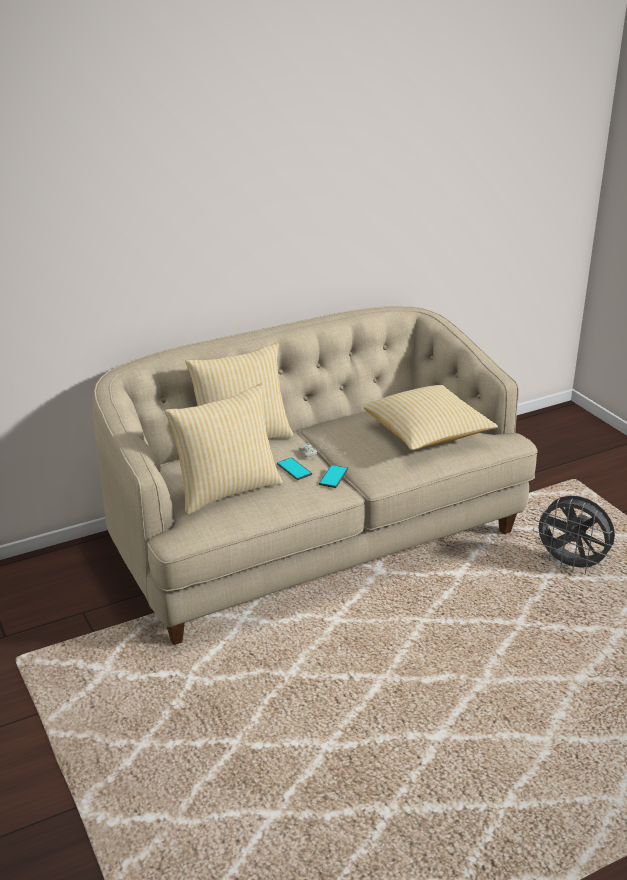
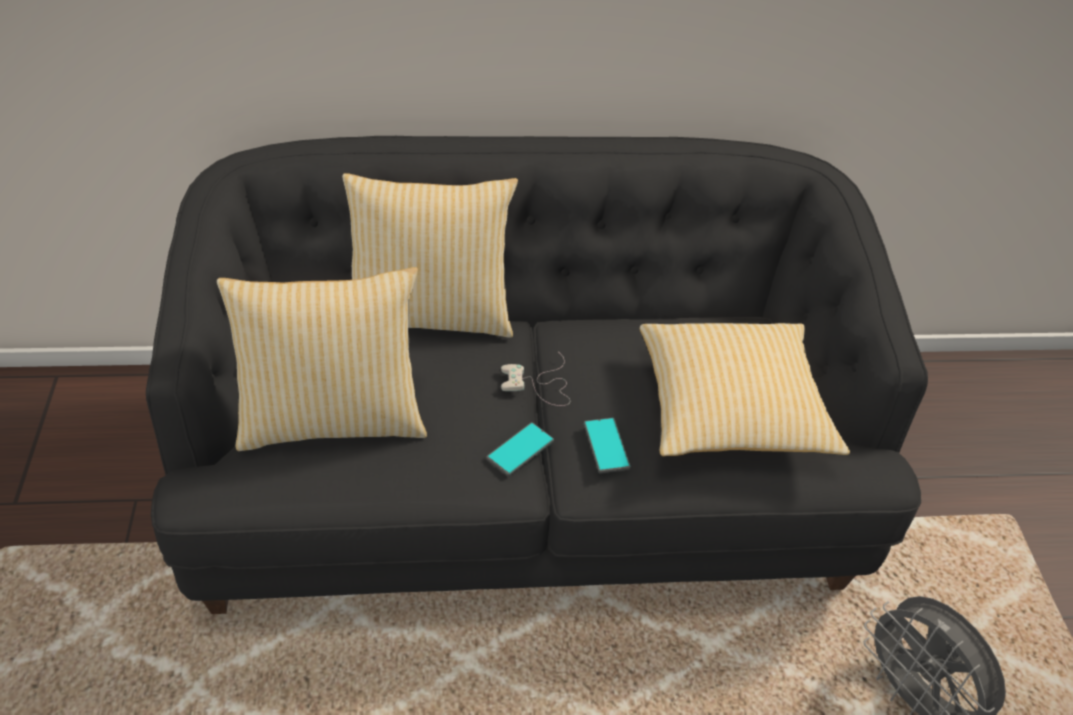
camera: 20 degrees right, 15 degrees up
beige sofa [93,306,537,645] -> black sofa [146,136,928,614]
phone [277,457,312,480] -> phone moved to [584,418,631,474]

